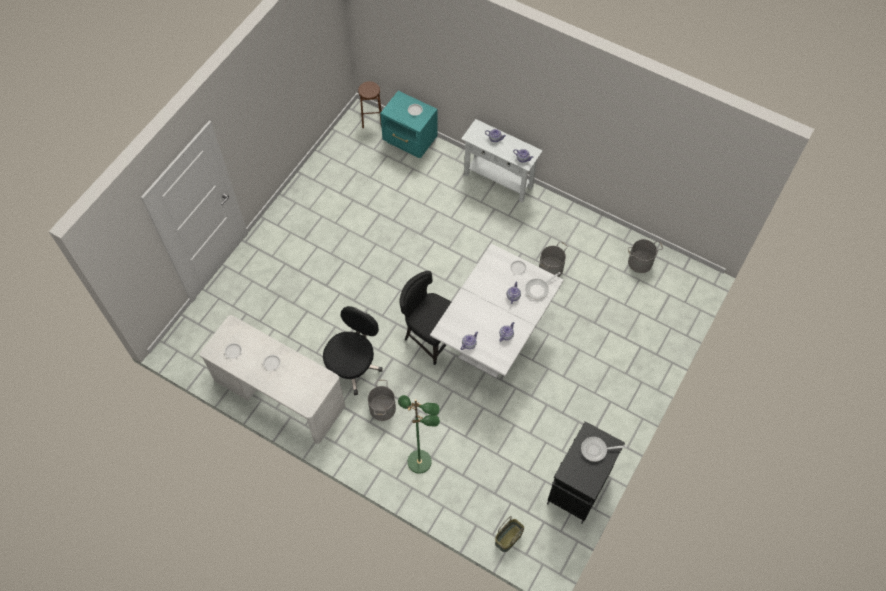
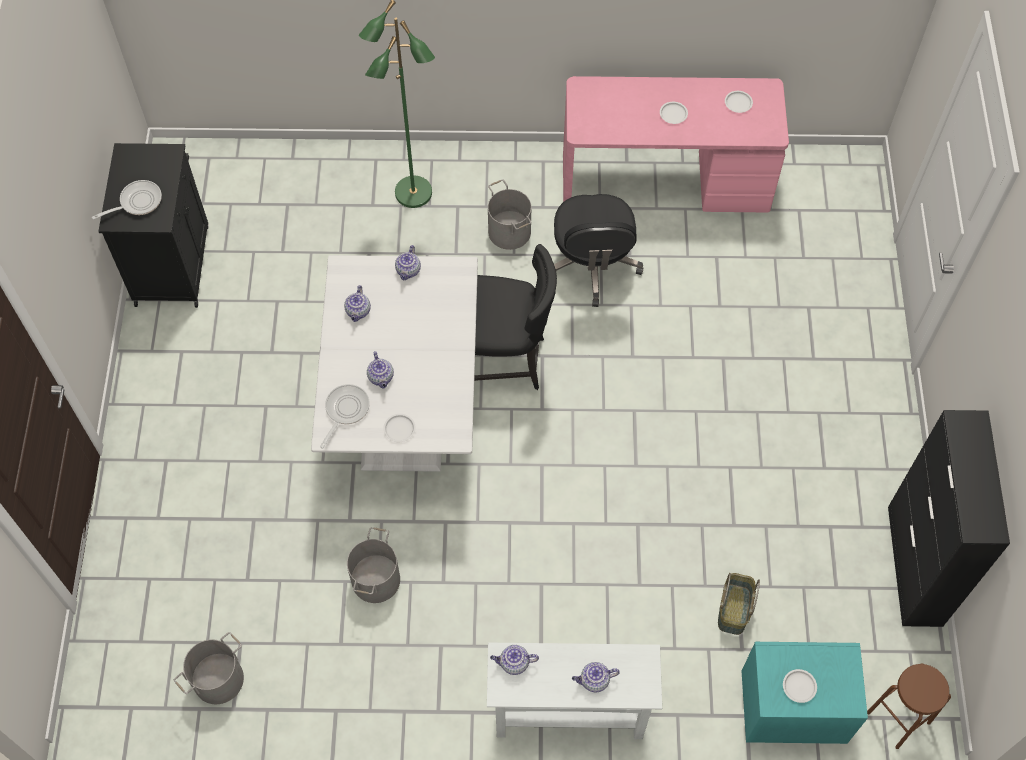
camera: 150 degrees right, 0 degrees up
white desk [200,315,345,444] -> pink desk [563,76,789,212]
basket [495,516,524,552] -> basket moved to [718,573,760,635]
none -> black cabinet [888,410,1010,627]

